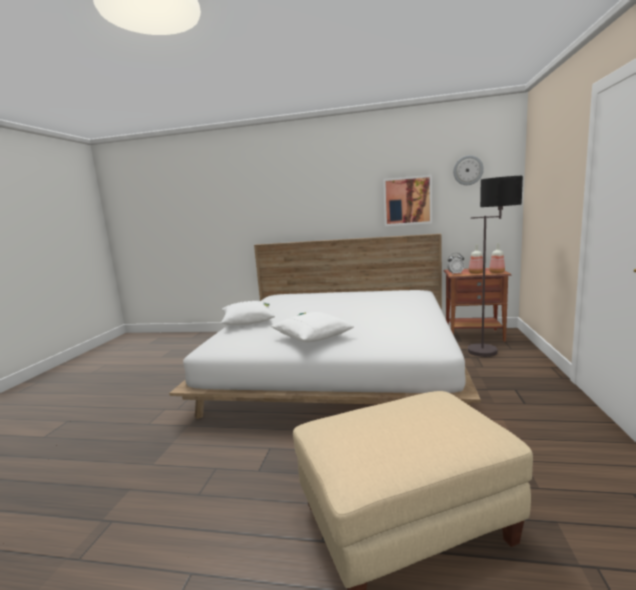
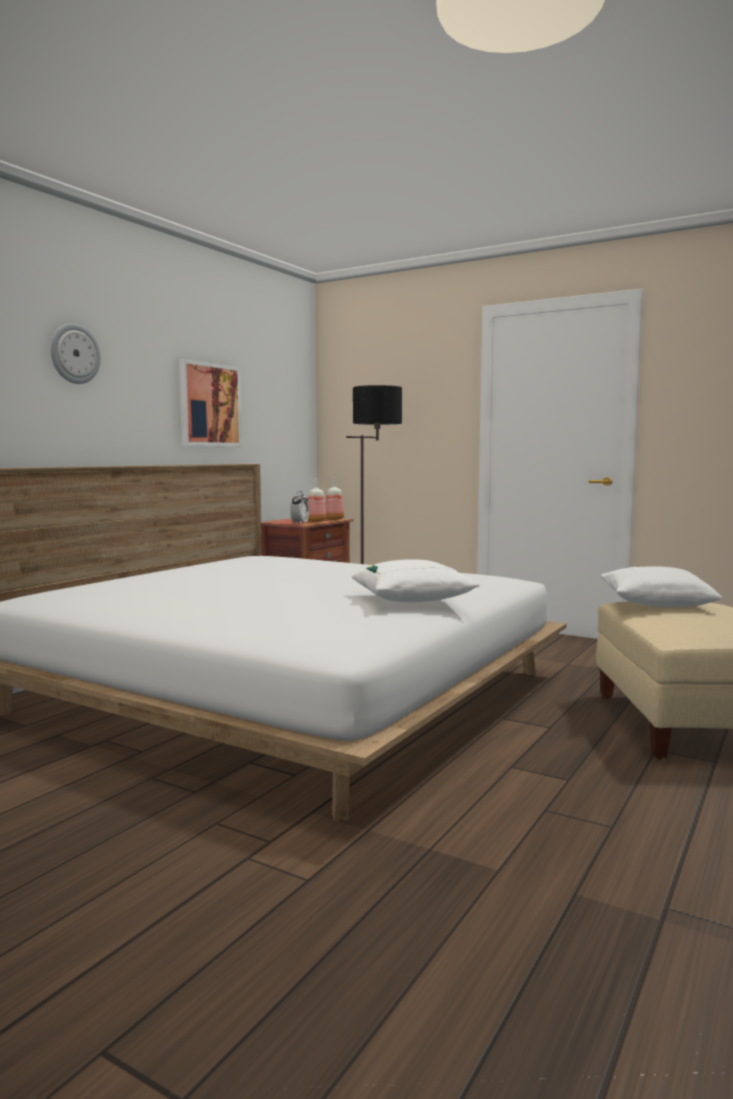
camera: 70 degrees left, 5 degrees down
white pillow [221,301,275,325] -> white pillow moved to [601,566,722,607]
wall clock [453,155,484,185] -> wall clock moved to [50,323,101,384]

